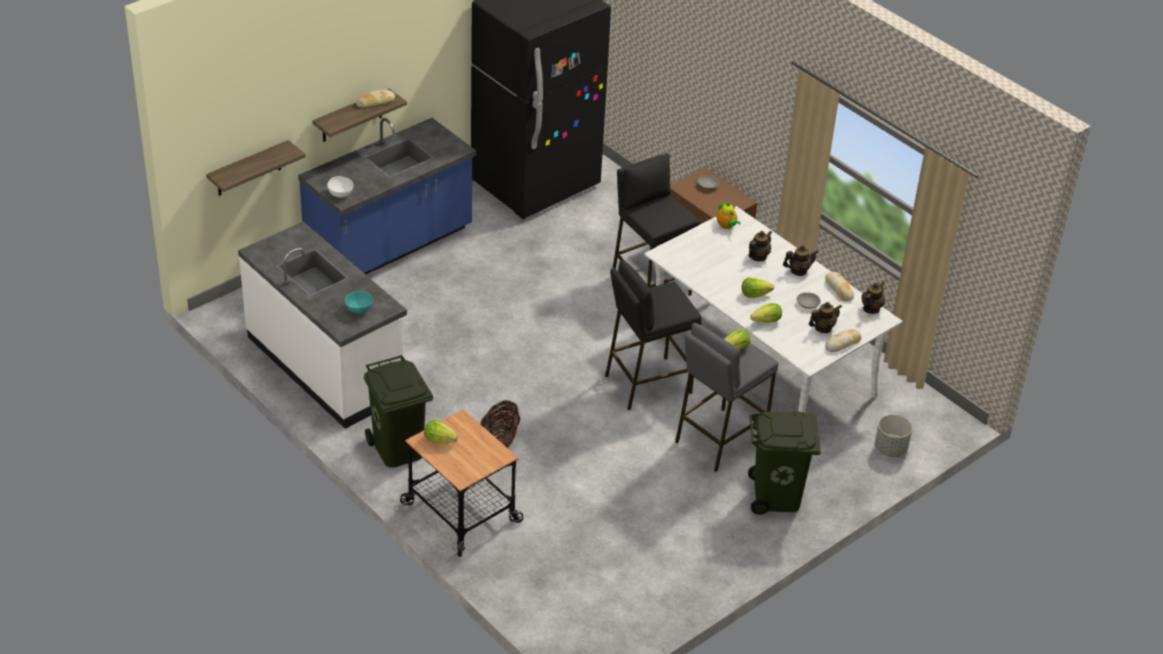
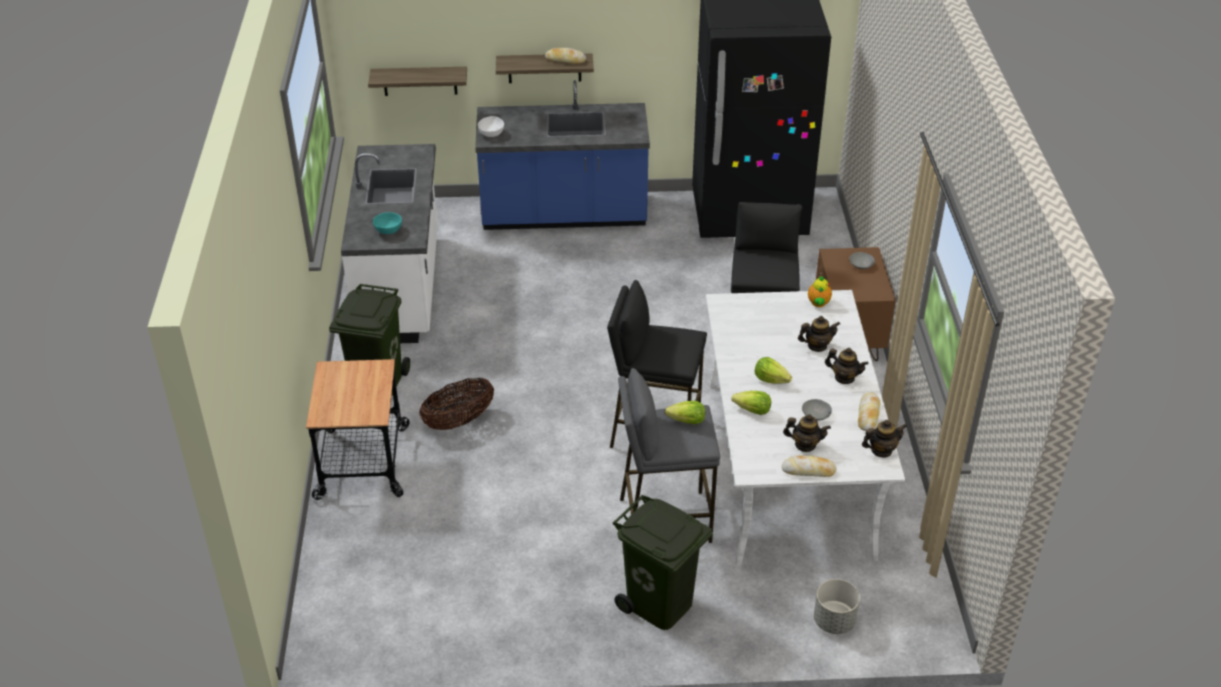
camera: 40 degrees right, 0 degrees up
lettuce [424,420,458,444] -> none

